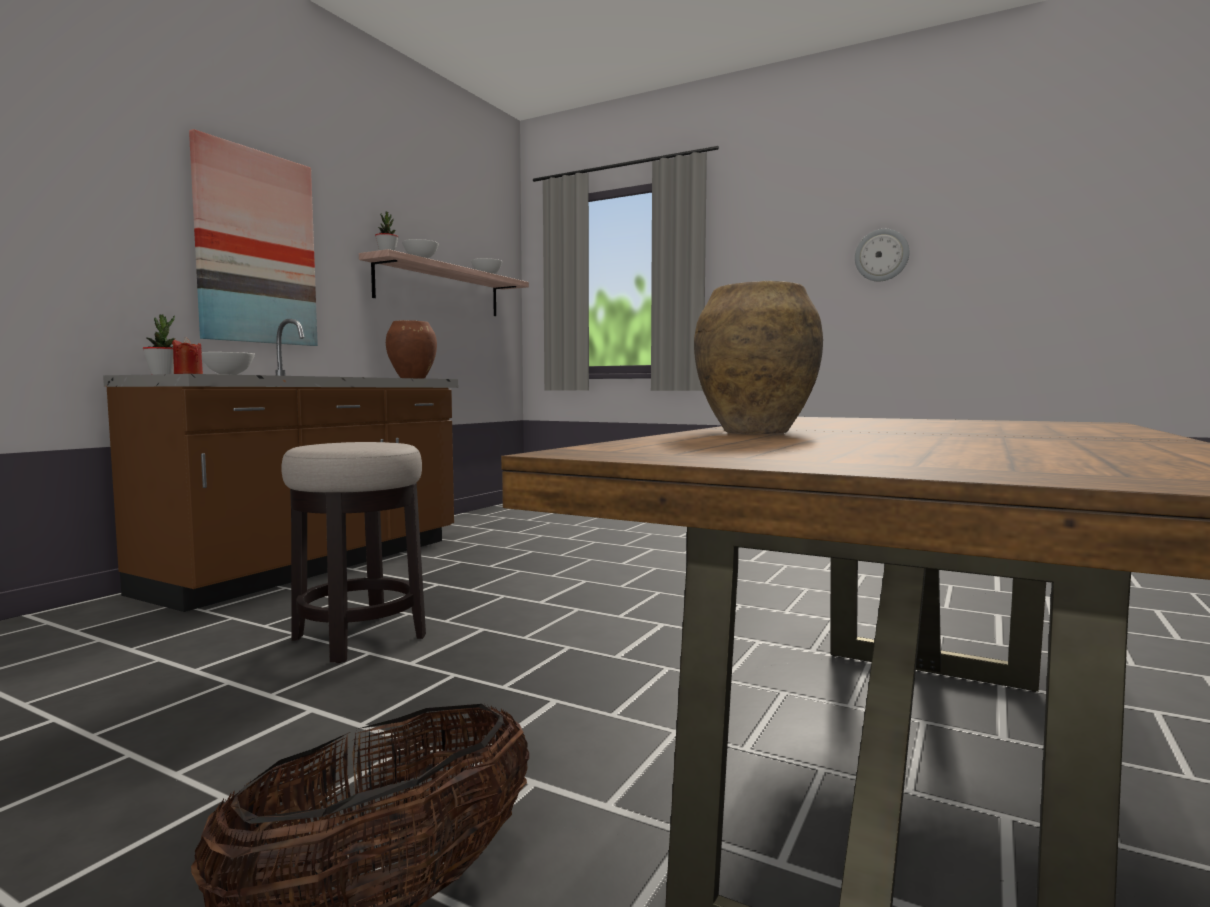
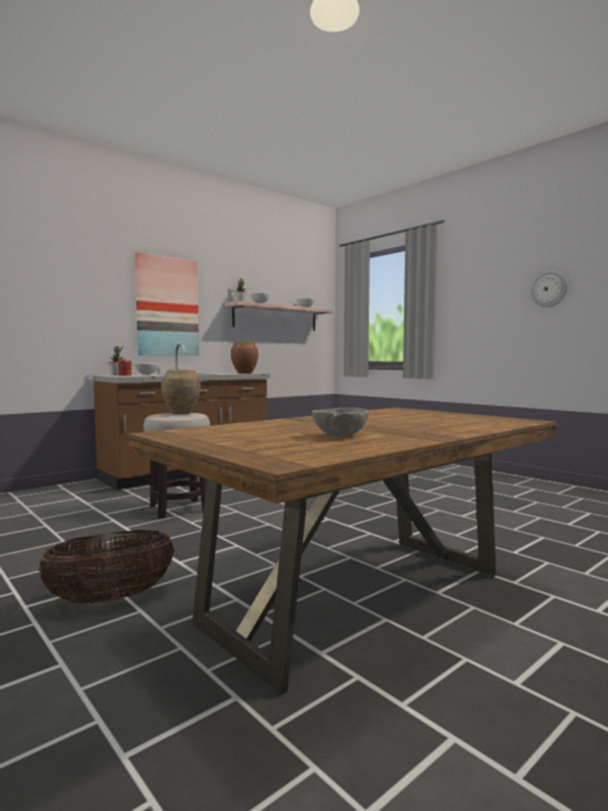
camera: 20 degrees right, 0 degrees up
brown vase [694,281,823,434] -> brown vase moved to [161,370,201,414]
none -> grey bowl [312,408,369,437]

